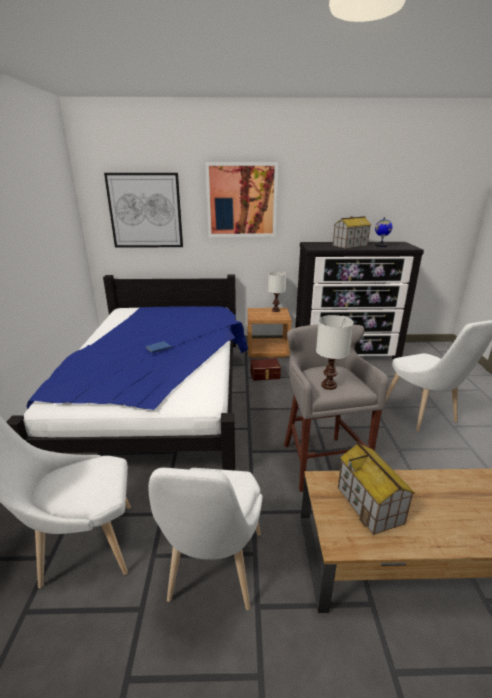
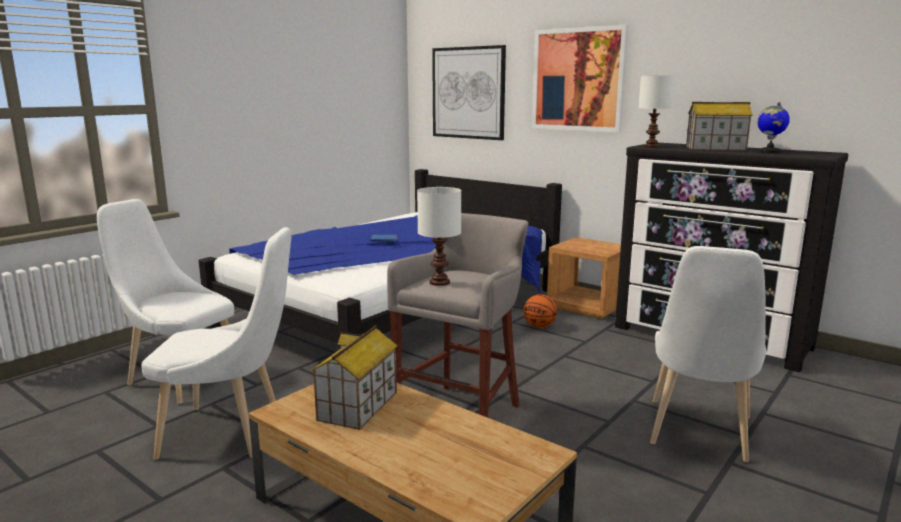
camera: 40 degrees right, 10 degrees down
white chair [148,468,263,610] -> white chair turned 135 degrees counterclockwise [141,227,292,460]
brown storage box [250,358,281,381] -> basketball [523,294,557,328]
white table lamp [268,271,286,312] -> white table lamp moved to [639,76,674,147]

